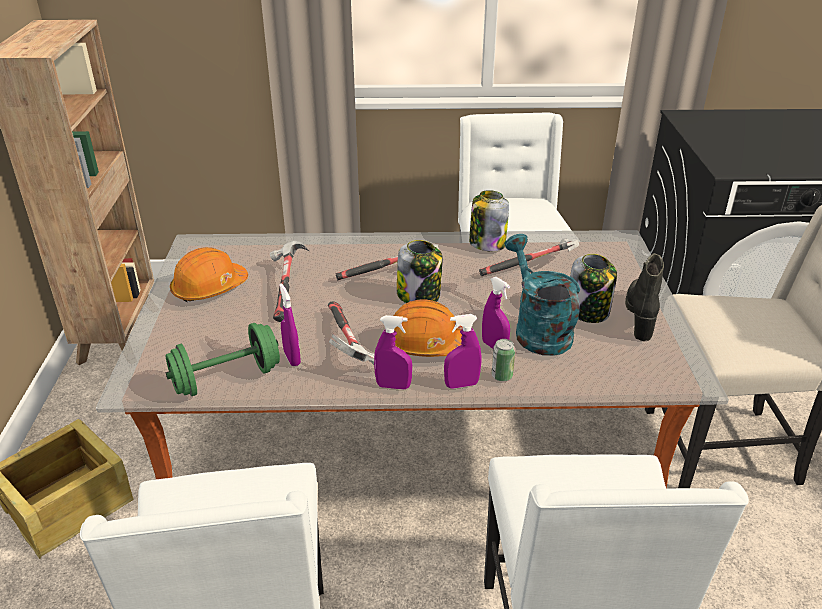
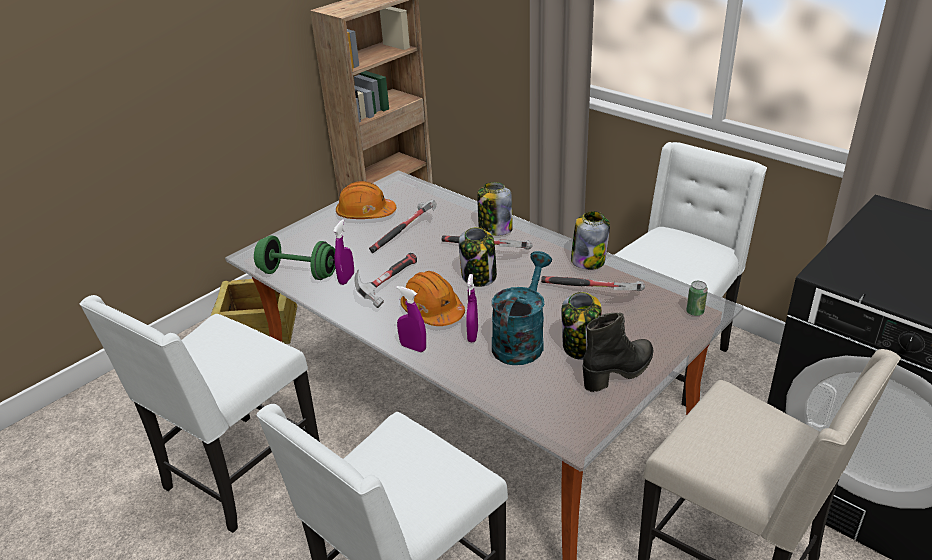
camera: 45 degrees right, 0 degrees up
purple spray bottle [374,315,412,390] -> none
can [492,339,515,381] -> can moved to [686,281,708,316]
none -> jar [477,182,513,236]

